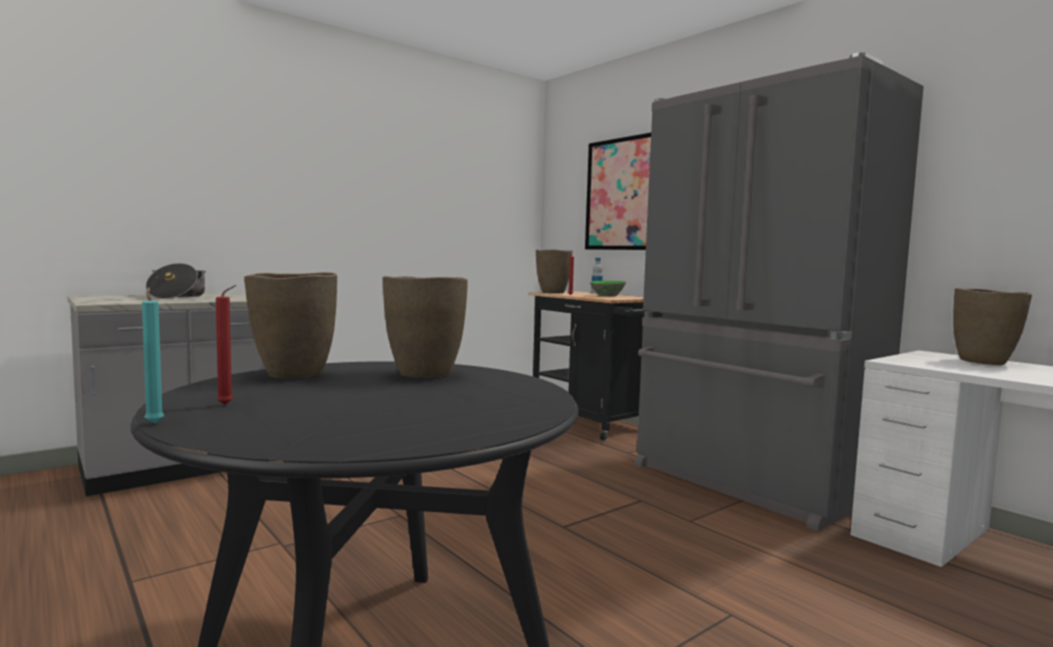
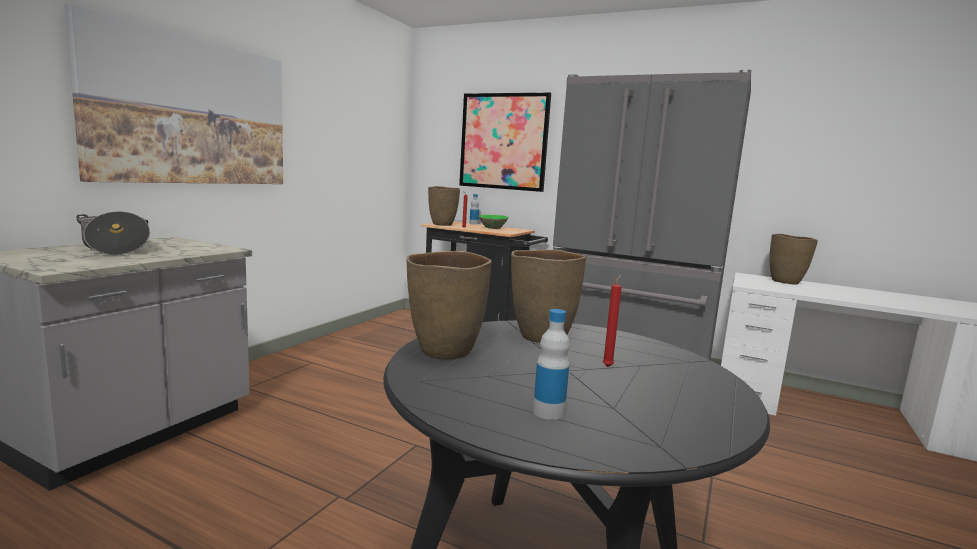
camera: 25 degrees left, 5 degrees up
turquoise candle [142,287,164,424] -> none
red candle [216,285,236,405] -> red candle moved to [602,275,622,367]
none -> picture [65,3,283,184]
none -> bottle [533,309,570,420]

